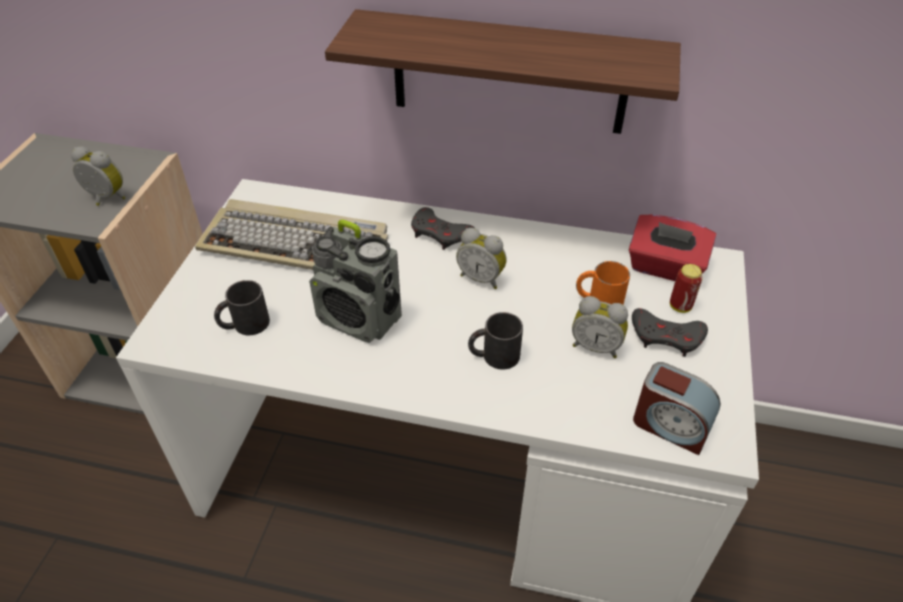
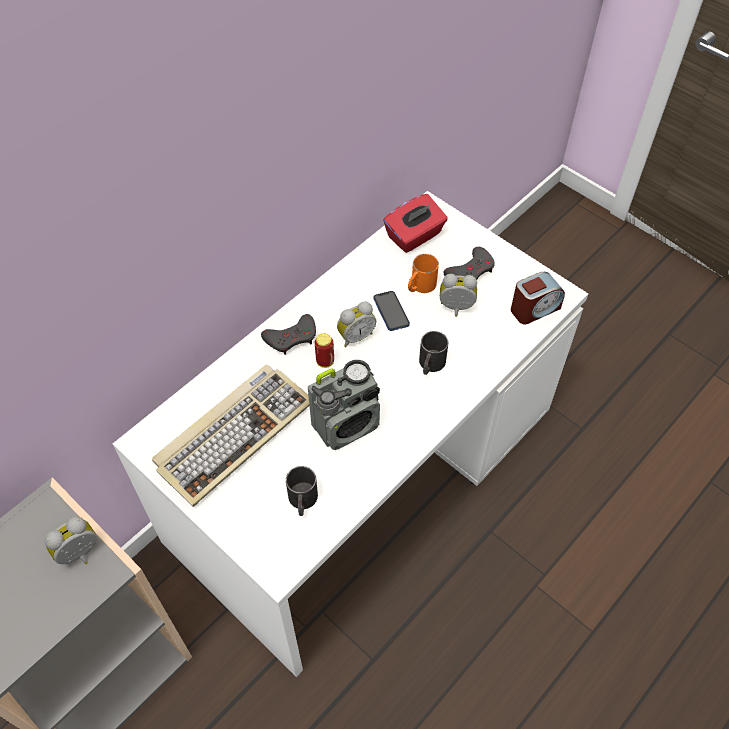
camera: 60 degrees left, 10 degrees up
shelf [325,9,681,134] -> none
alarm clock [572,296,628,358] -> alarm clock turned 135 degrees counterclockwise [440,274,477,317]
can [670,264,703,313] -> can moved to [315,333,334,368]
none -> phone [373,291,410,331]

